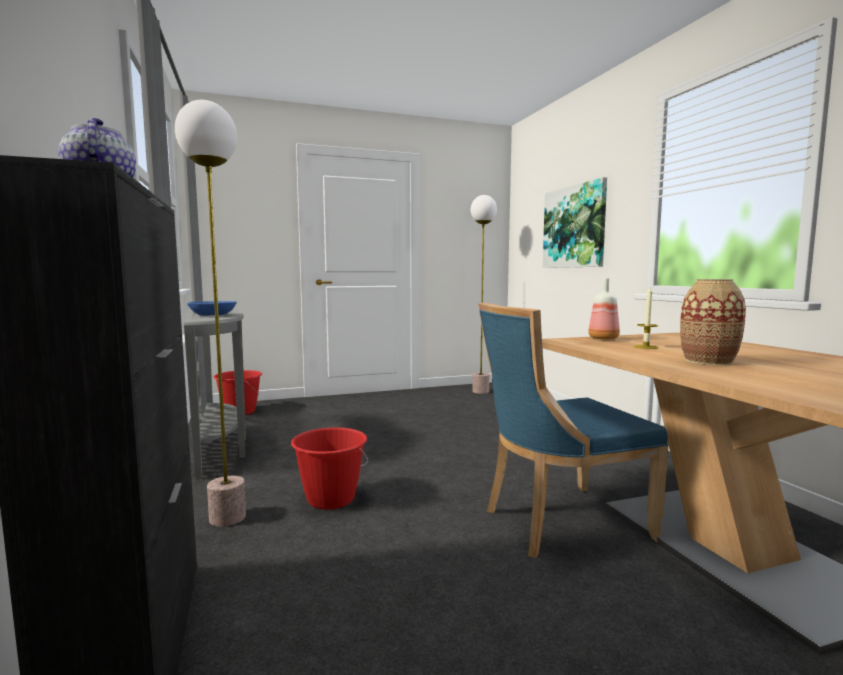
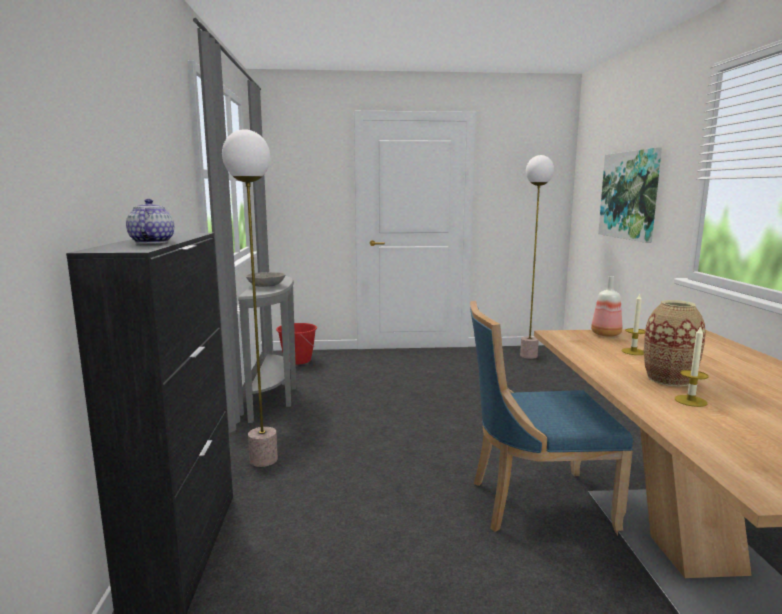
camera: 15 degrees right, 5 degrees up
blue bowl [187,301,237,316] -> grey bowl [246,272,286,287]
red bucket [291,428,368,510] -> none
none -> candle [675,325,709,407]

